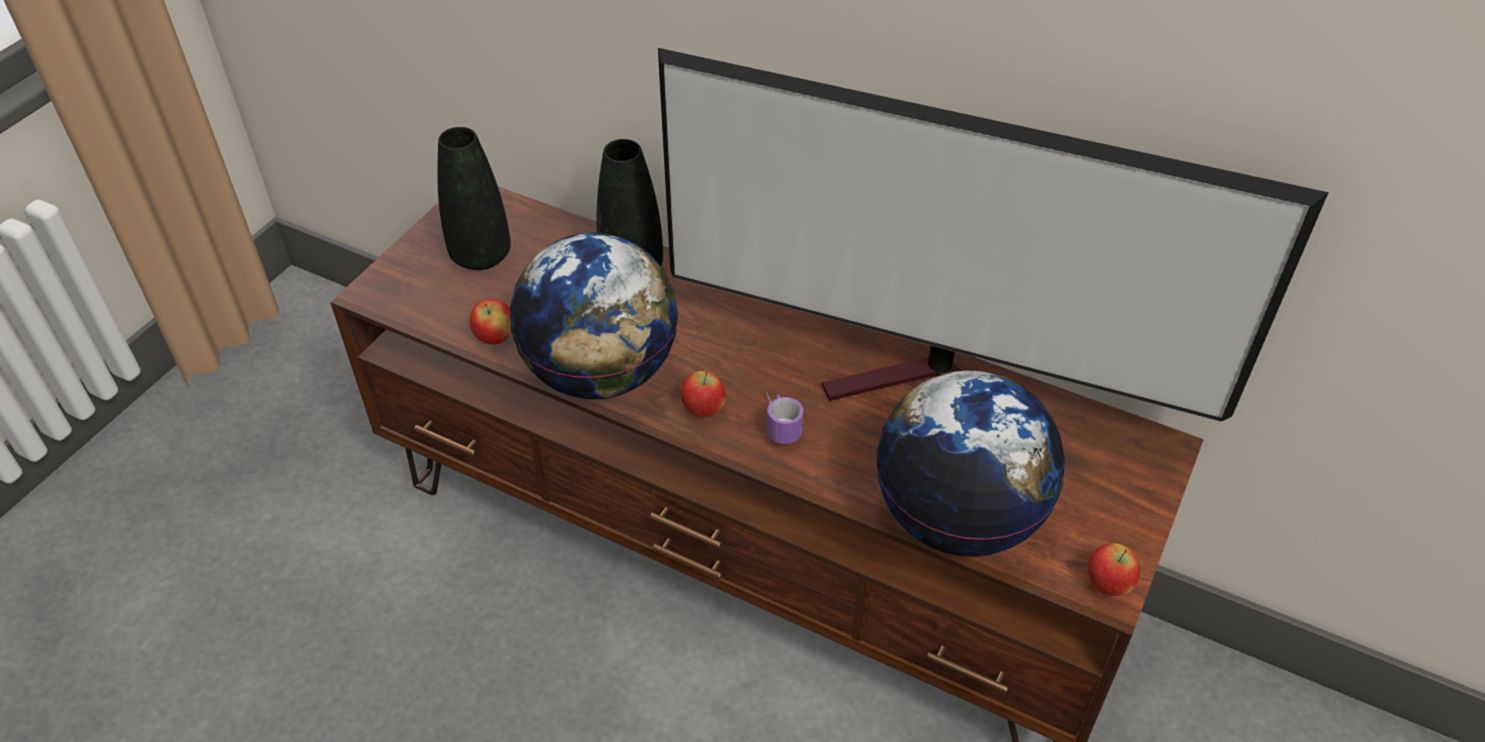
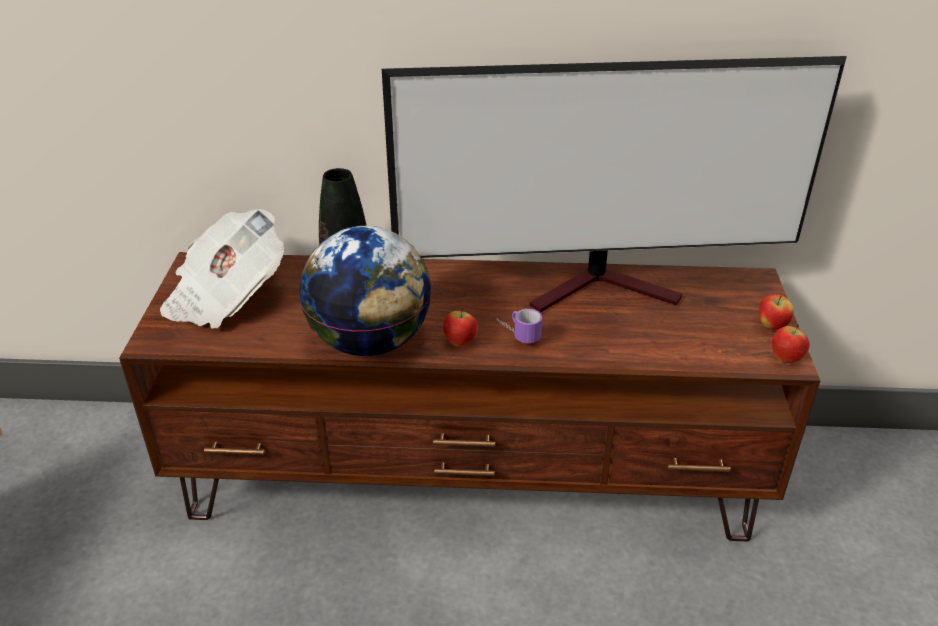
camera: 25 degrees left, 10 degrees down
black vase [437,127,511,270] -> newspaper [160,209,284,329]
apple [470,299,511,345] -> apple moved to [759,294,794,330]
globe [876,370,1065,557] -> none

